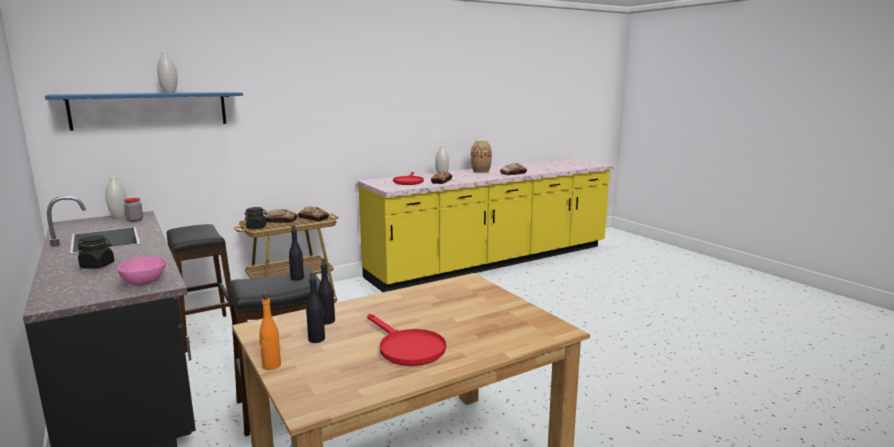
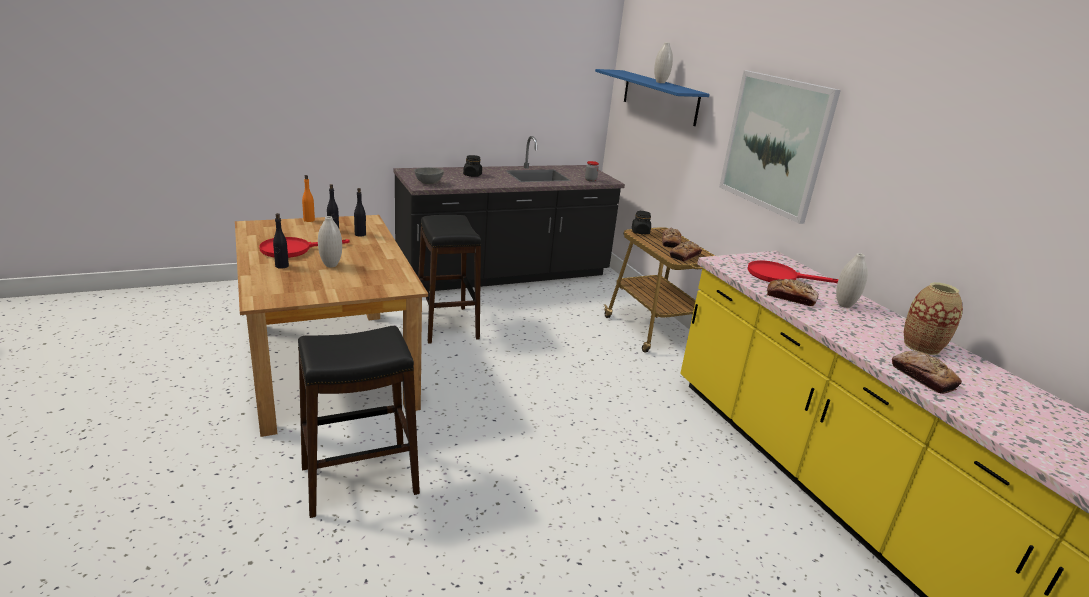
camera: 95 degrees right, 10 degrees up
white vase [105,177,127,218] -> white vase moved to [318,216,342,267]
pink bowl [117,256,166,286] -> grey bowl [414,168,444,184]
black stool [167,224,232,352] -> black stool moved to [298,326,420,518]
black bottle [289,225,304,281] -> black bottle moved to [273,213,289,269]
none -> picture [719,70,841,224]

